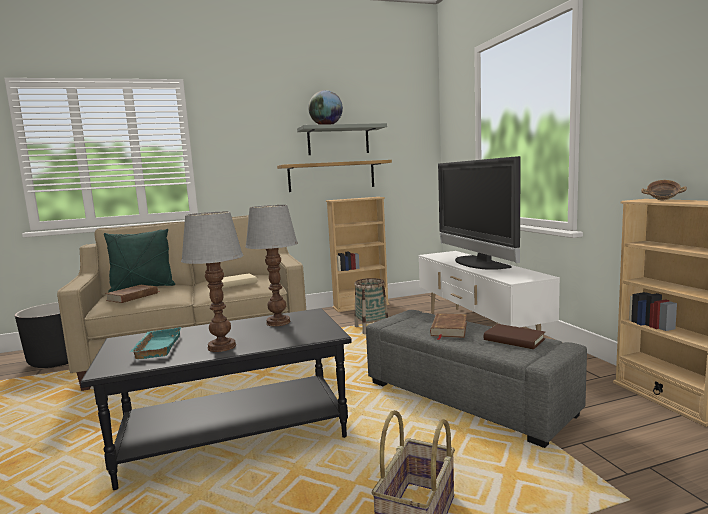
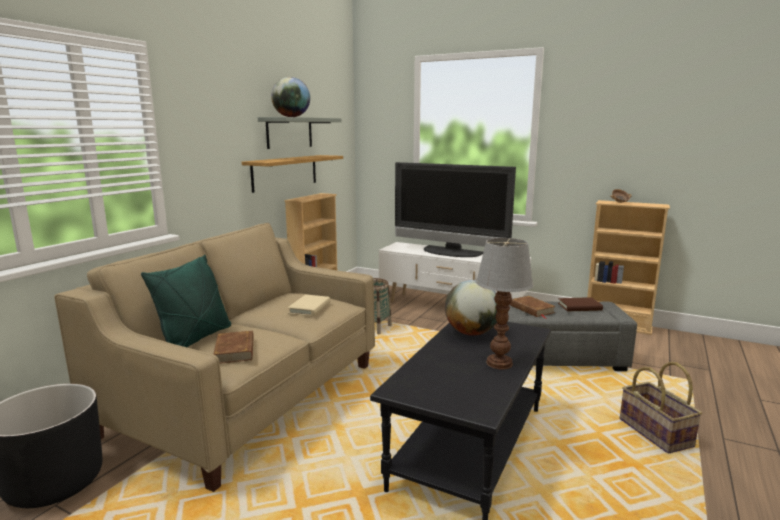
camera: 45 degrees left, 5 degrees up
turquoise tray [130,327,181,359] -> none
table lamp [245,205,298,326] -> globe [445,280,497,336]

